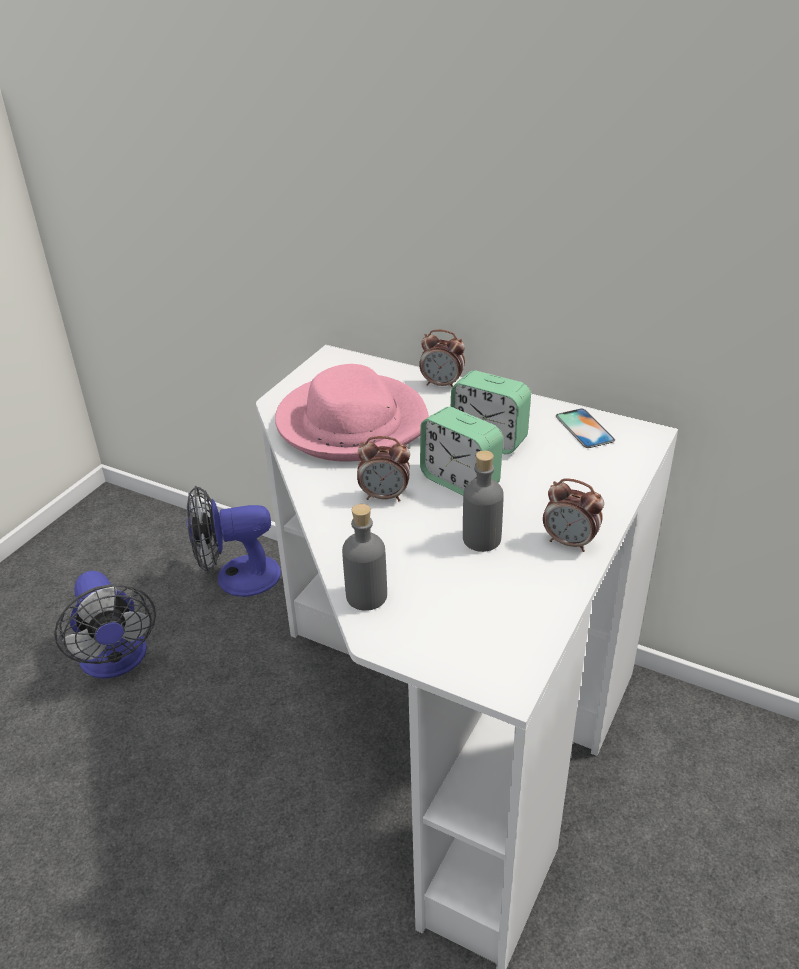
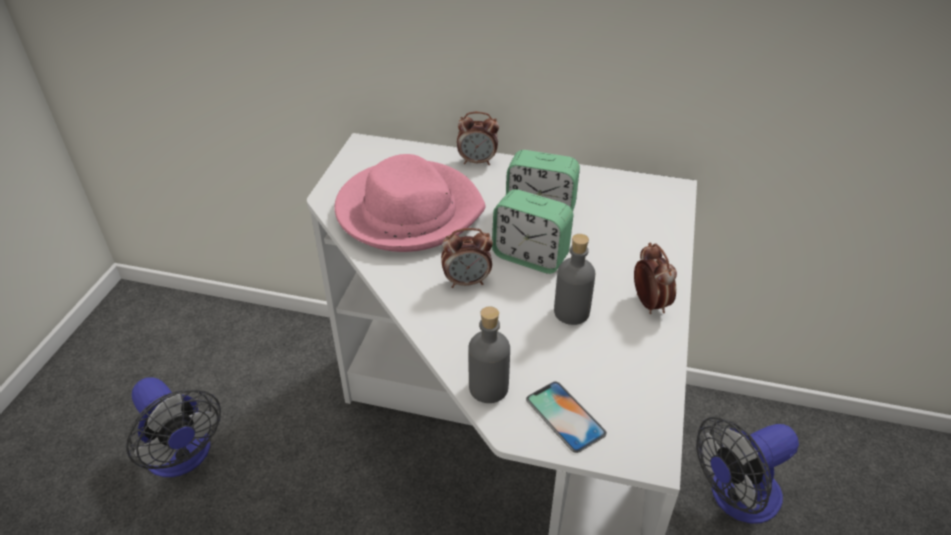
camera: 15 degrees left, 5 degrees up
fan [187,486,281,597] -> fan moved to [696,417,799,523]
alarm clock [543,478,604,552] -> alarm clock turned 120 degrees counterclockwise [634,243,677,314]
phone [556,408,615,448] -> phone moved to [526,382,607,453]

